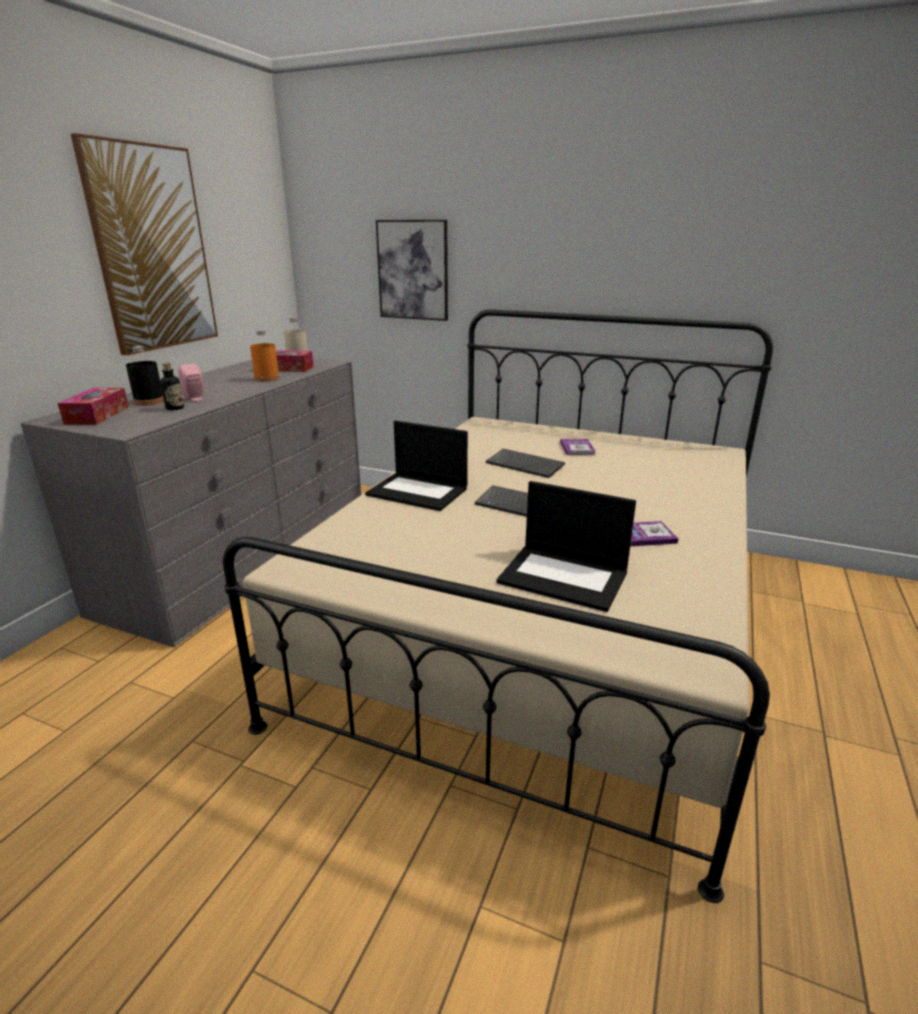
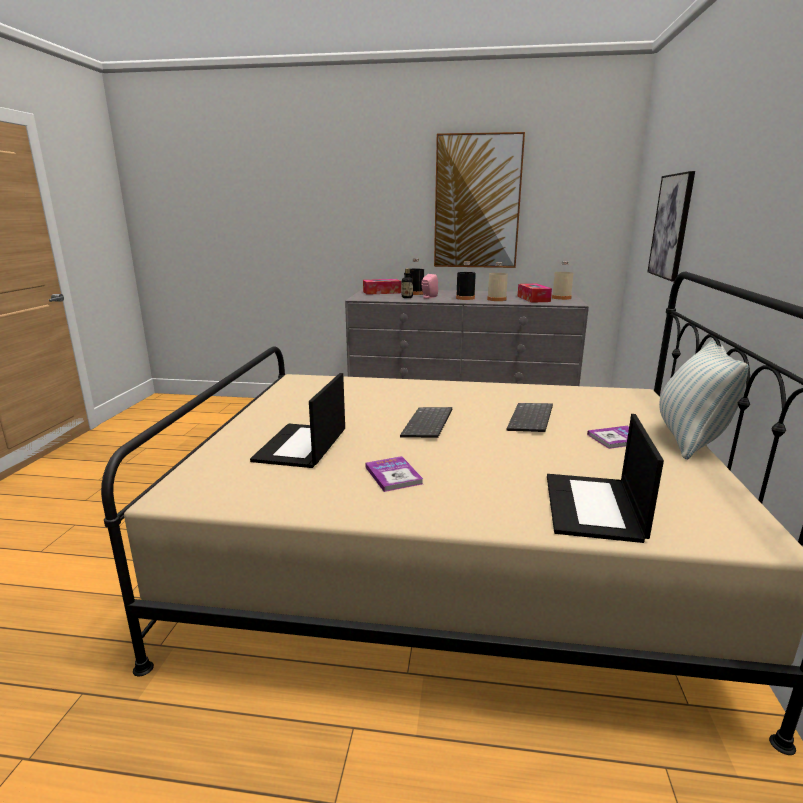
camera: 75 degrees right, 5 degrees down
orange bottle [250,330,280,382] -> beige bottle [487,262,508,301]
laptop [365,420,468,511] -> laptop moved to [547,414,664,543]
none -> black bottle [456,261,476,300]
none -> pillow [659,338,749,460]

